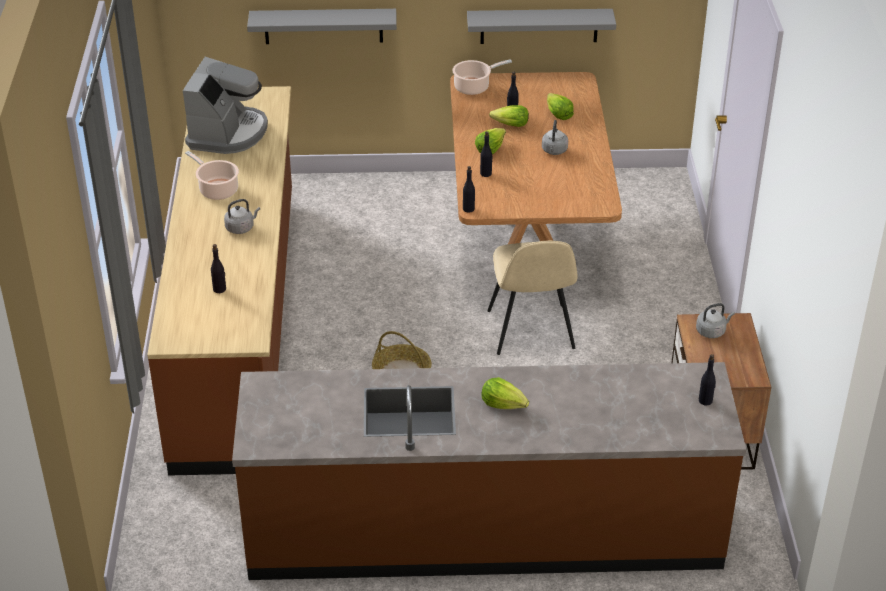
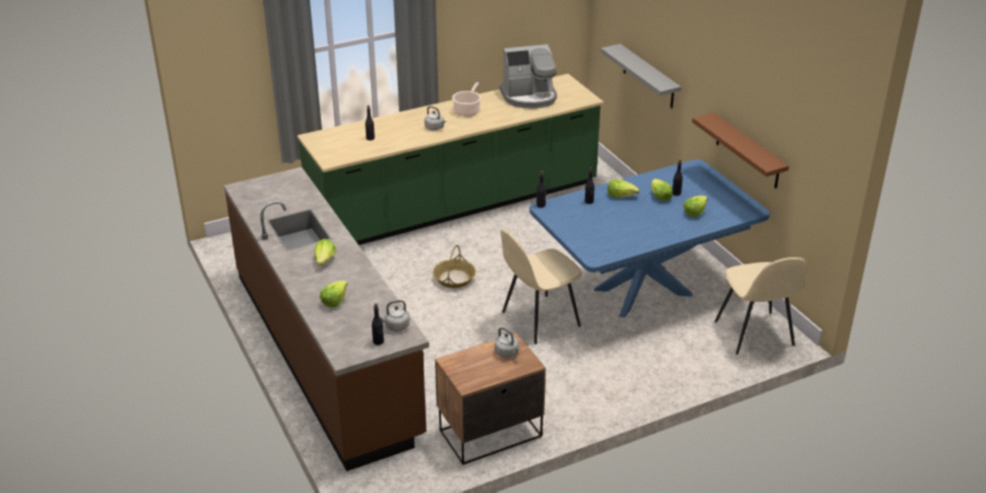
camera: 65 degrees right, 5 degrees down
brown counter [147,86,292,476] -> green counter [297,74,604,245]
brown dining table [450,72,622,244] -> blue dining table [530,159,770,318]
cooking pot [452,59,512,95] -> none
grey shelf [467,9,616,44] -> brown shelf [692,112,789,188]
grey kettle [542,120,568,155] -> grey kettle moved to [379,300,410,331]
none -> lettuce [320,280,348,307]
none -> beige chair [715,257,806,355]

